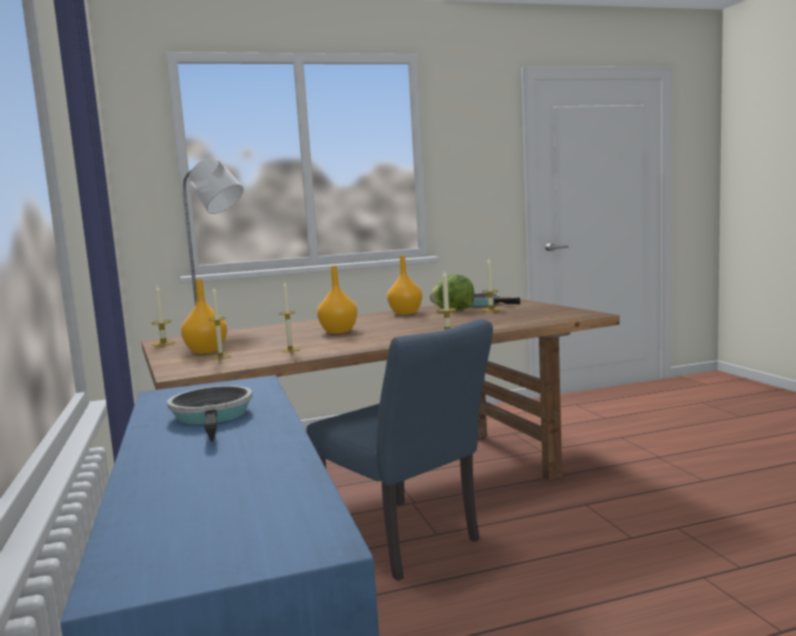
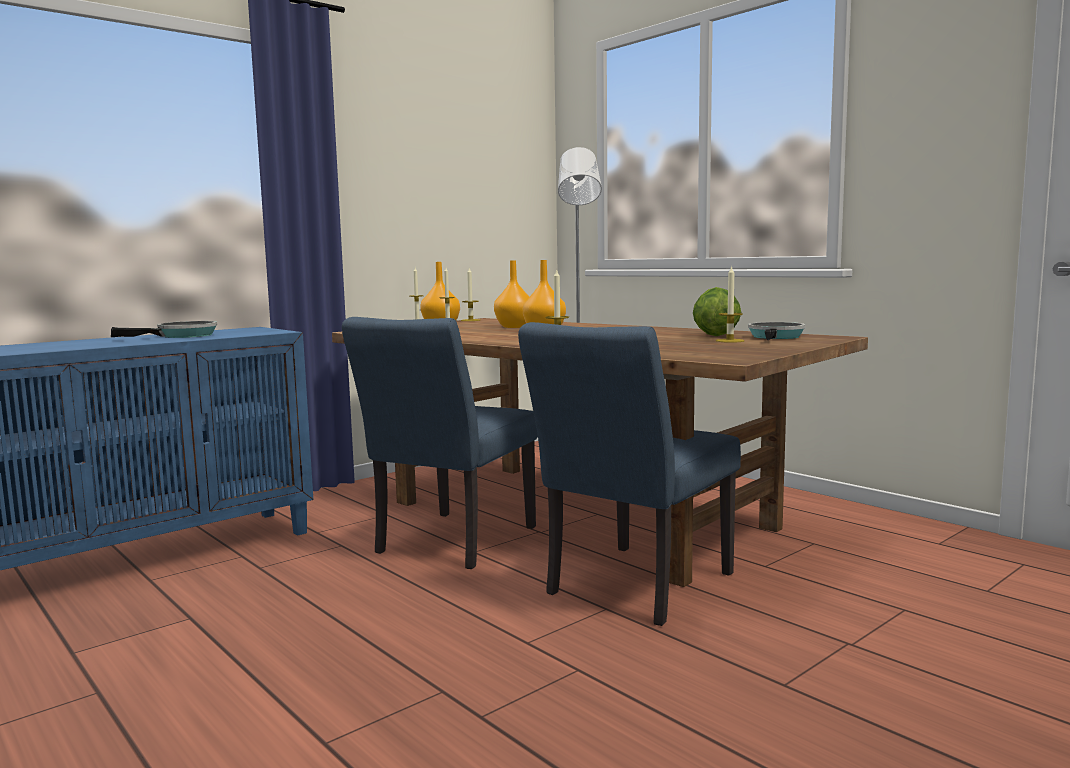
camera: 65 degrees right, 0 degrees up
orange vase [387,256,422,315] -> orange vase moved to [494,260,529,328]
none -> blue chair [518,322,741,626]

